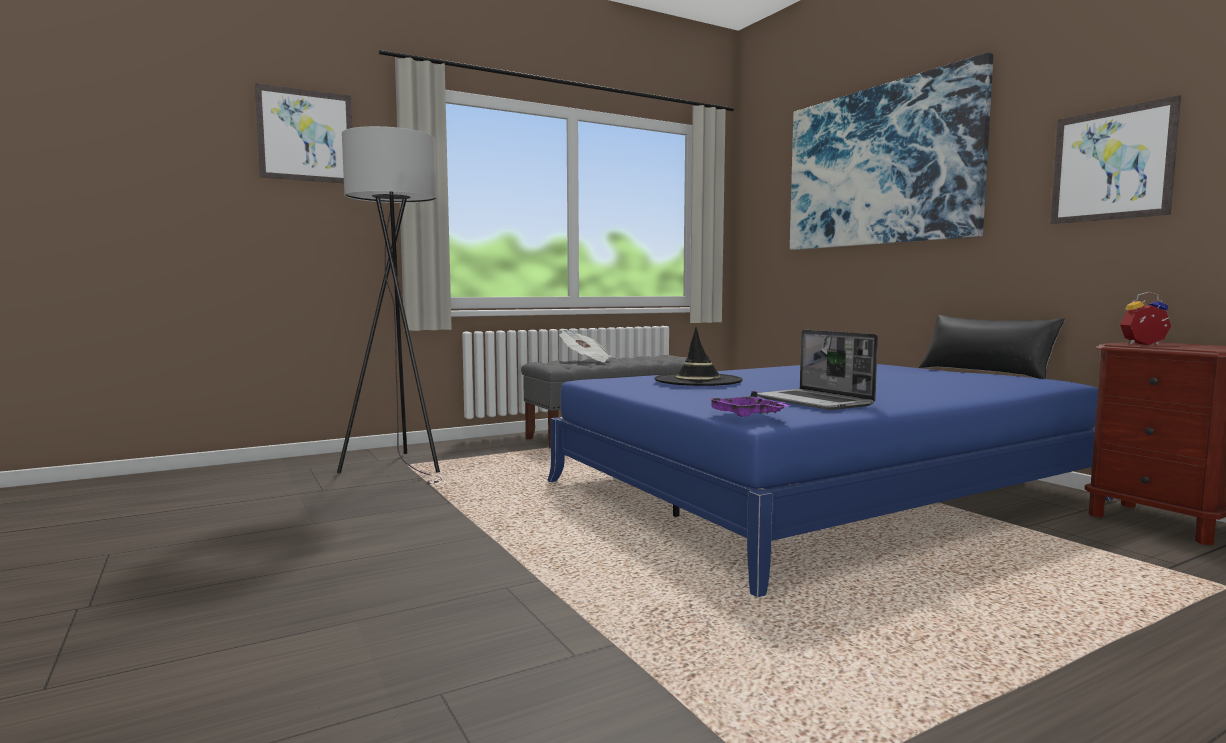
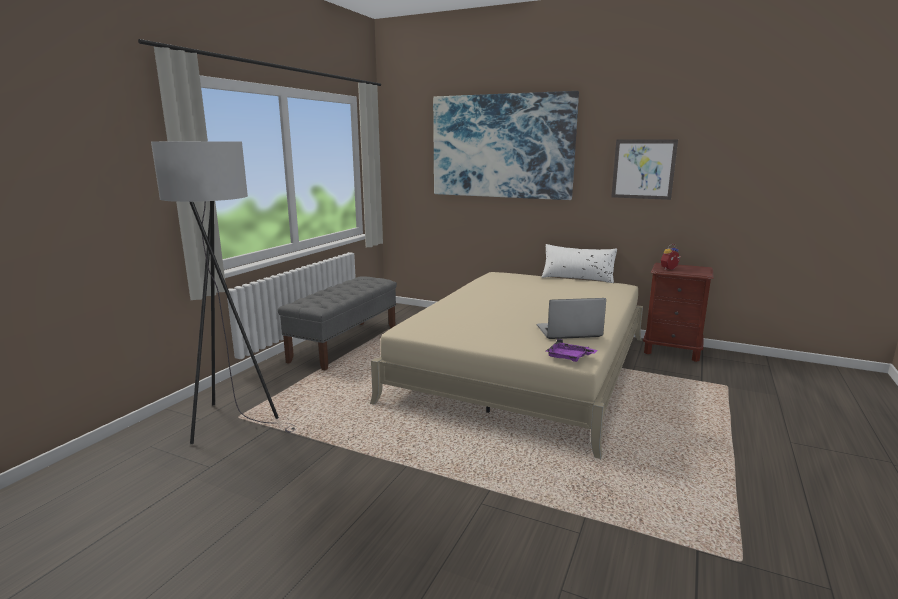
camera: 35 degrees left, 10 degrees up
picture [255,83,352,183] -> none
blue bed [547,364,1113,597] -> beige bed [370,272,643,459]
newspaper [559,330,611,362] -> none
black hat [654,328,743,386] -> none
laptop [757,330,878,410] -> laptop turned 150 degrees clockwise [537,298,606,339]
black pillow [919,315,1065,379] -> white pillow [541,244,617,283]

